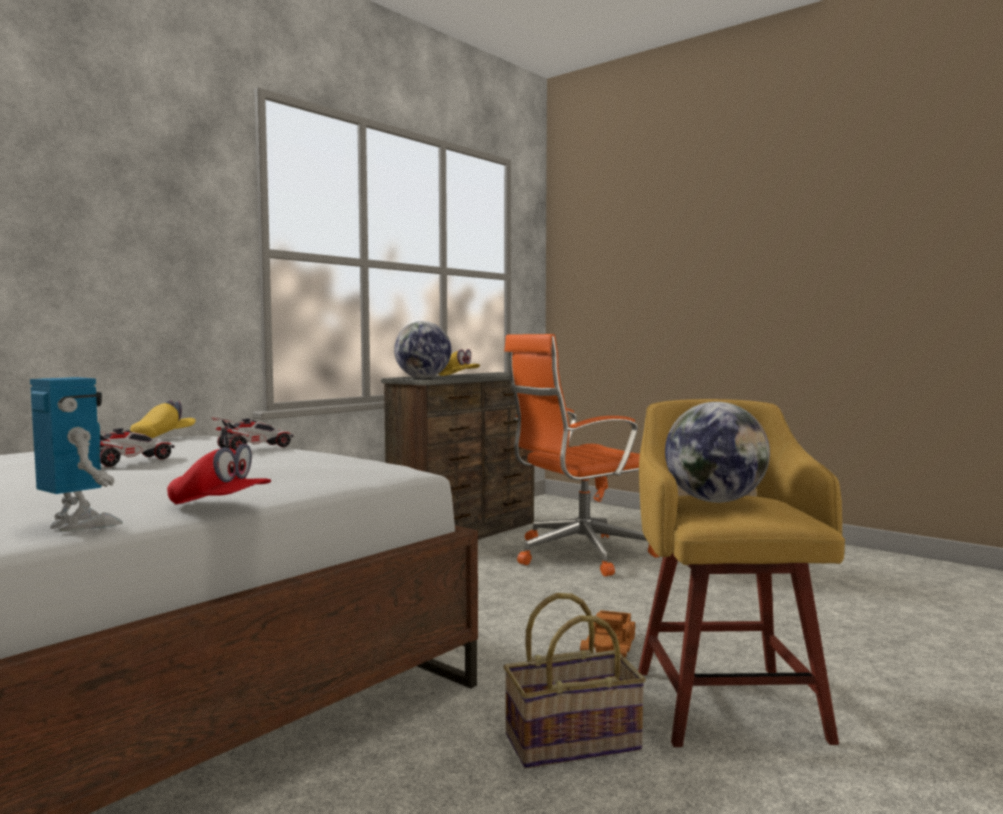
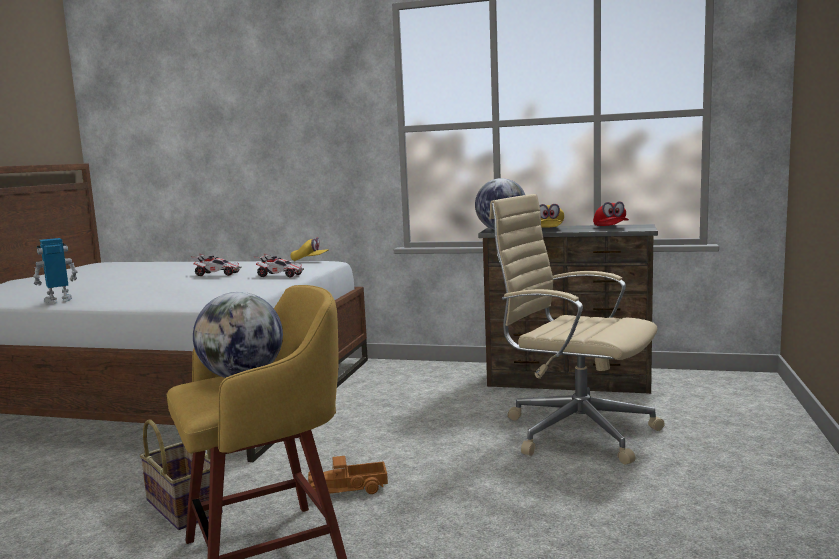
camera: 65 degrees right, 5 degrees up
toy robot [30,377,123,532] -> toy robot turned 135 degrees counterclockwise [33,238,78,304]
red cap [167,444,271,504] -> red cap moved to [593,201,629,226]
orange office chair [504,334,659,577] -> beige office chair [489,194,665,465]

